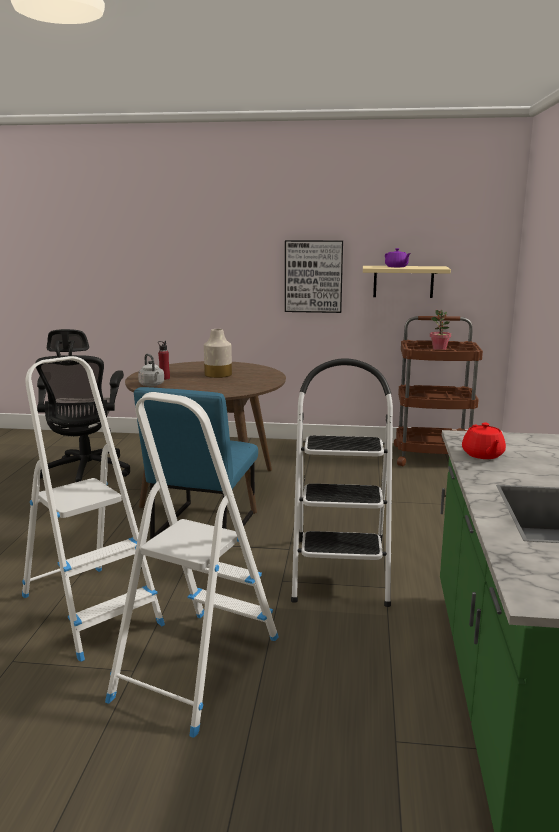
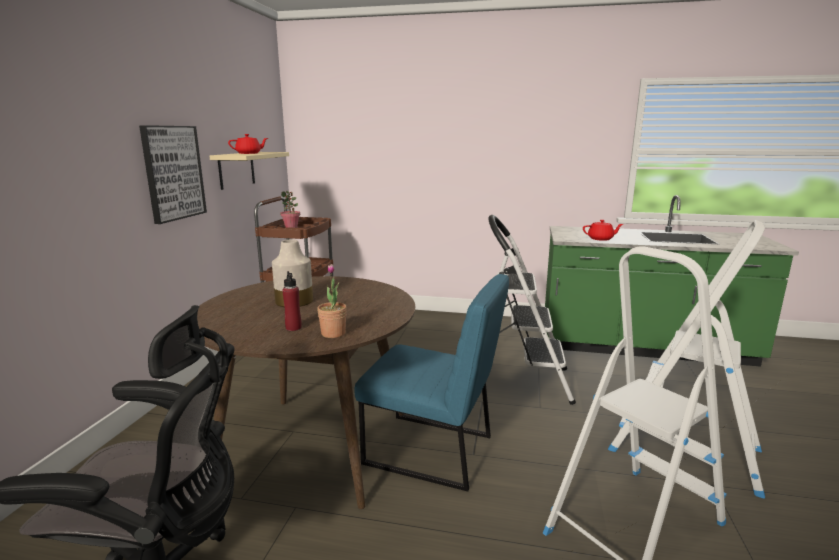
camera: 85 degrees left, 0 degrees up
grey kettle [138,354,164,386] -> potted plant [317,264,347,338]
purple teapot [385,248,411,267] -> red teapot [228,134,268,154]

